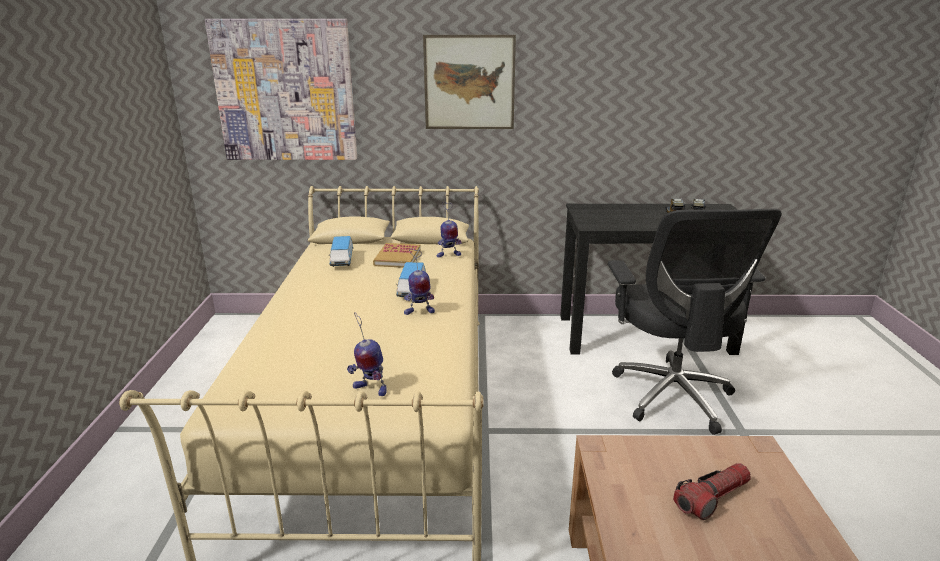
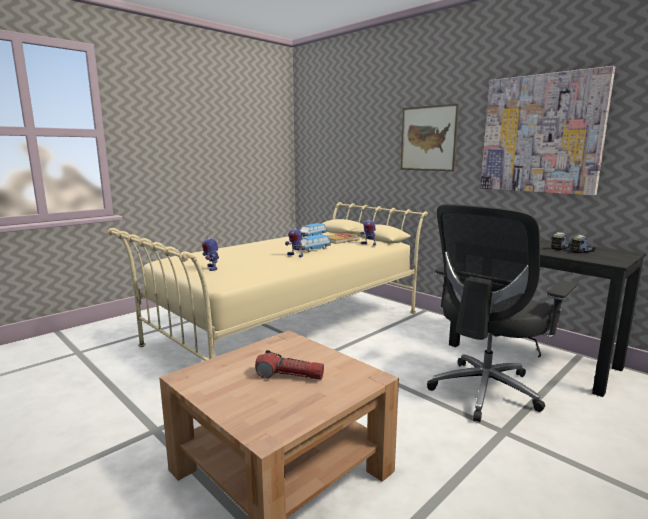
camera: 45 degrees right, 10 degrees down
picture [205,19,357,160] -> picture moved to [481,66,615,195]

